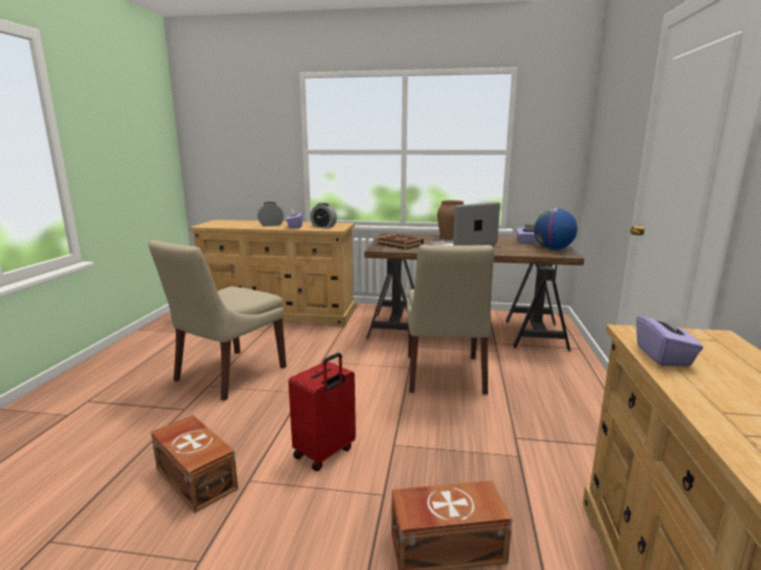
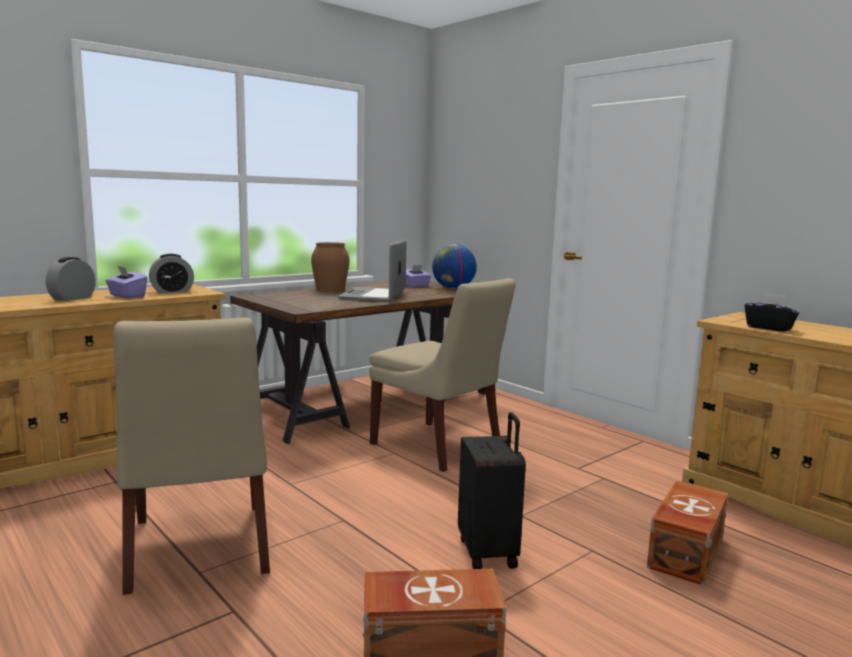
camera: 50 degrees left, 5 degrees down
red suitcase [288,353,356,471] -> black suitcase [458,412,526,569]
book [376,234,424,250] -> none
purple tissue box [636,309,703,367] -> black tissue box [745,293,799,332]

